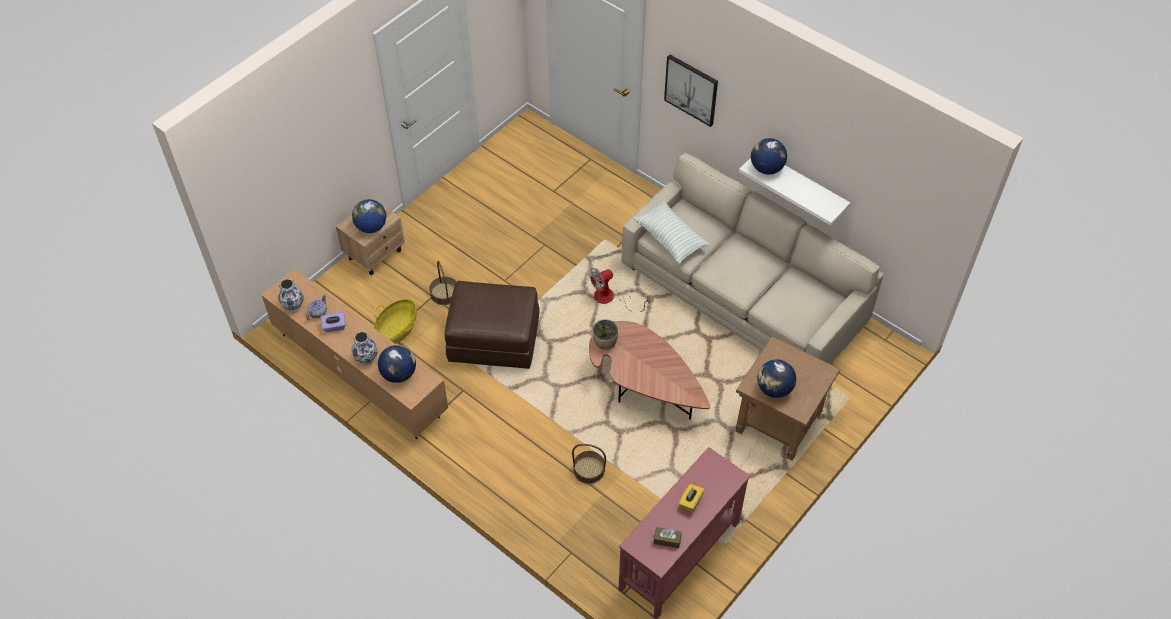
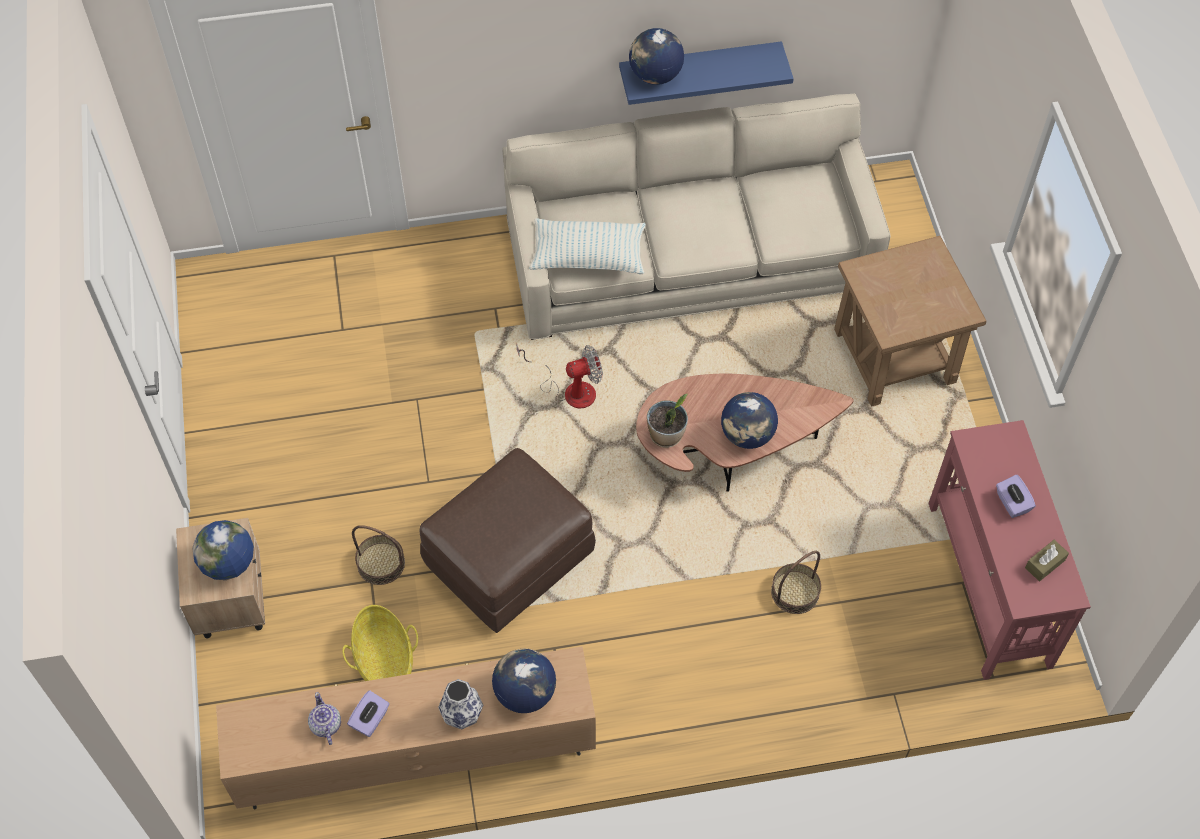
camera: 50 degrees left, 5 degrees up
vase [278,279,304,312] -> none
fan [589,268,650,312] -> fan turned 120 degrees counterclockwise [516,344,603,408]
picture [664,55,718,127] -> none
yellow tissue box [679,484,705,513] -> purple tissue box [996,474,1036,518]
white shelf [739,158,850,226] -> blue shelf [619,41,794,105]
globe [757,359,796,398] -> globe moved to [721,392,778,449]

